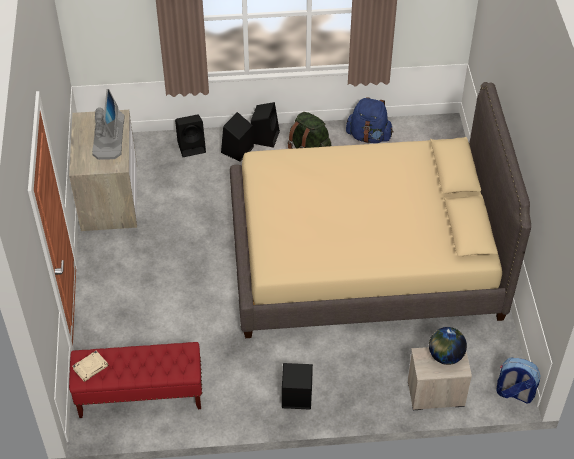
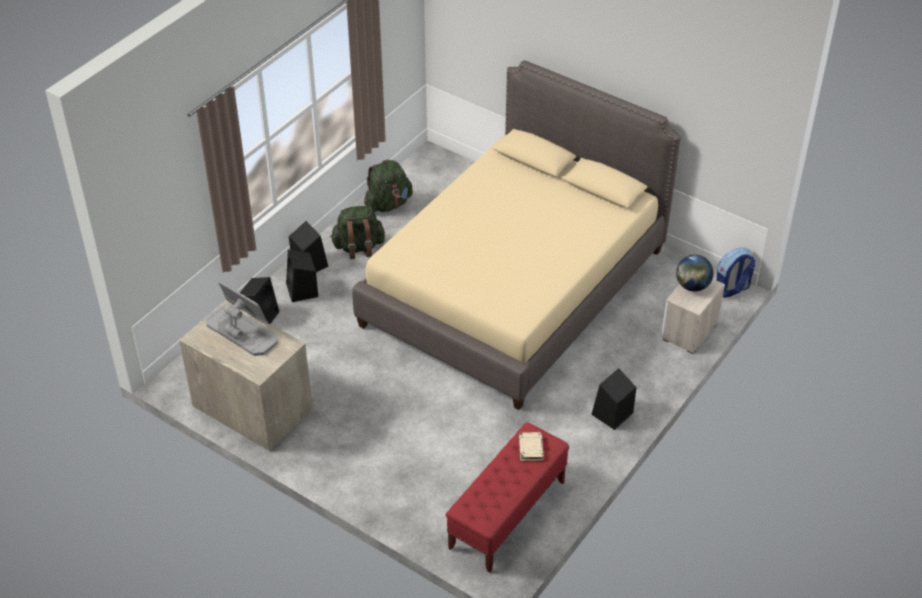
camera: 50 degrees left, 5 degrees down
beige book [72,351,109,382] -> beige book moved to [519,432,544,461]
blue backpack [346,97,394,143] -> green backpack [364,159,413,212]

